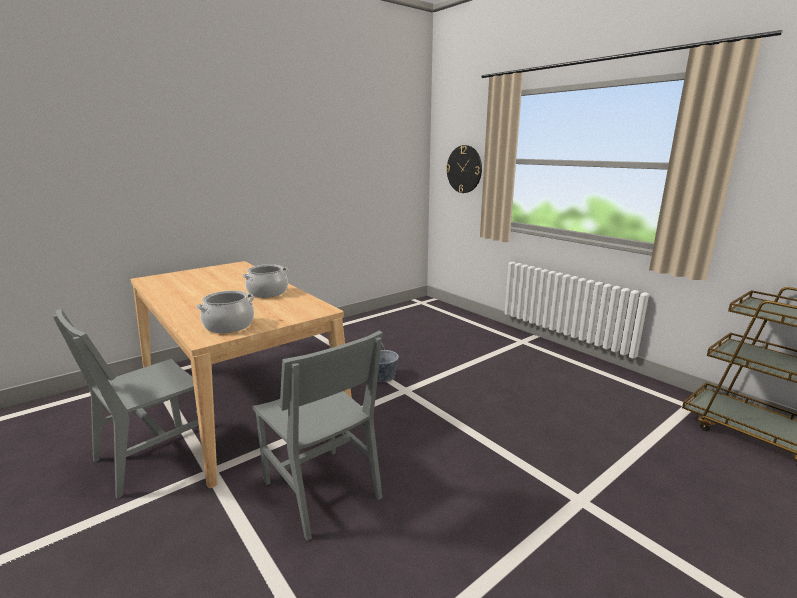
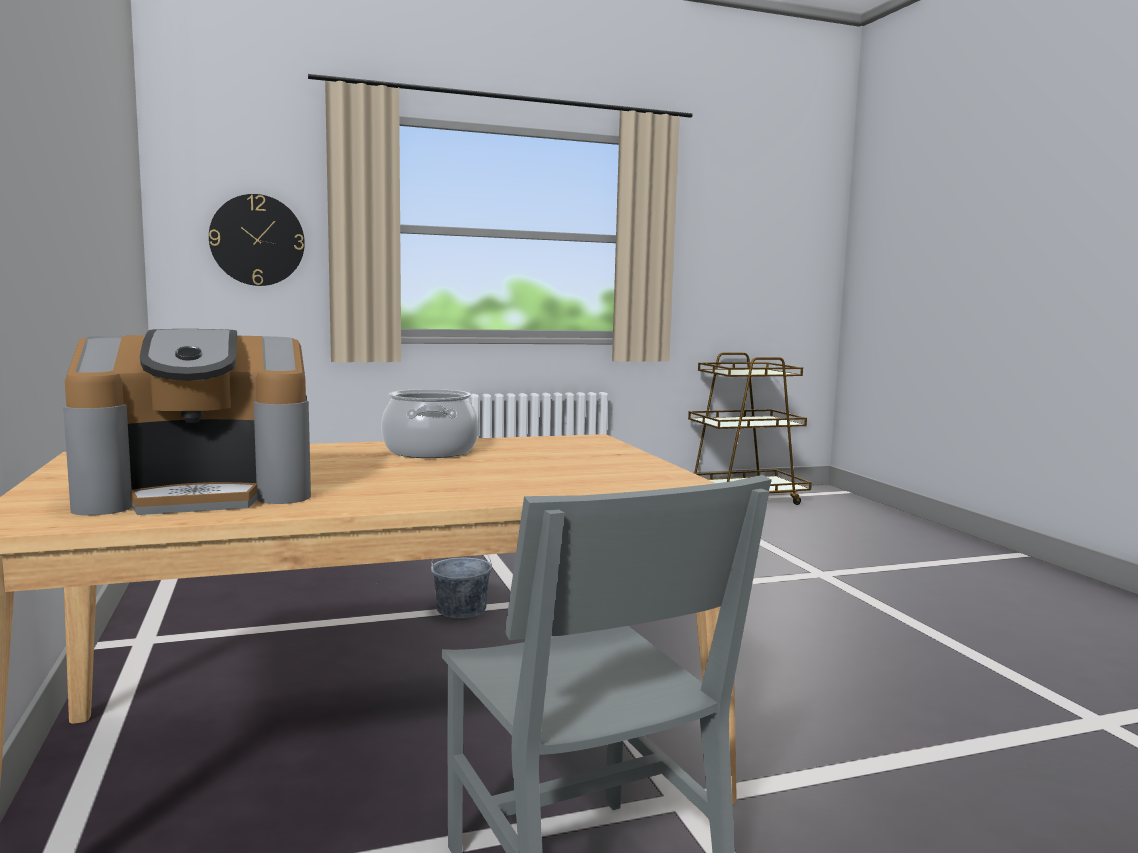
camera: 70 degrees left, 10 degrees down
cooking pot [196,290,254,333] -> none
grey chair [252,330,383,541] -> none
none -> coffee machine [63,329,311,516]

